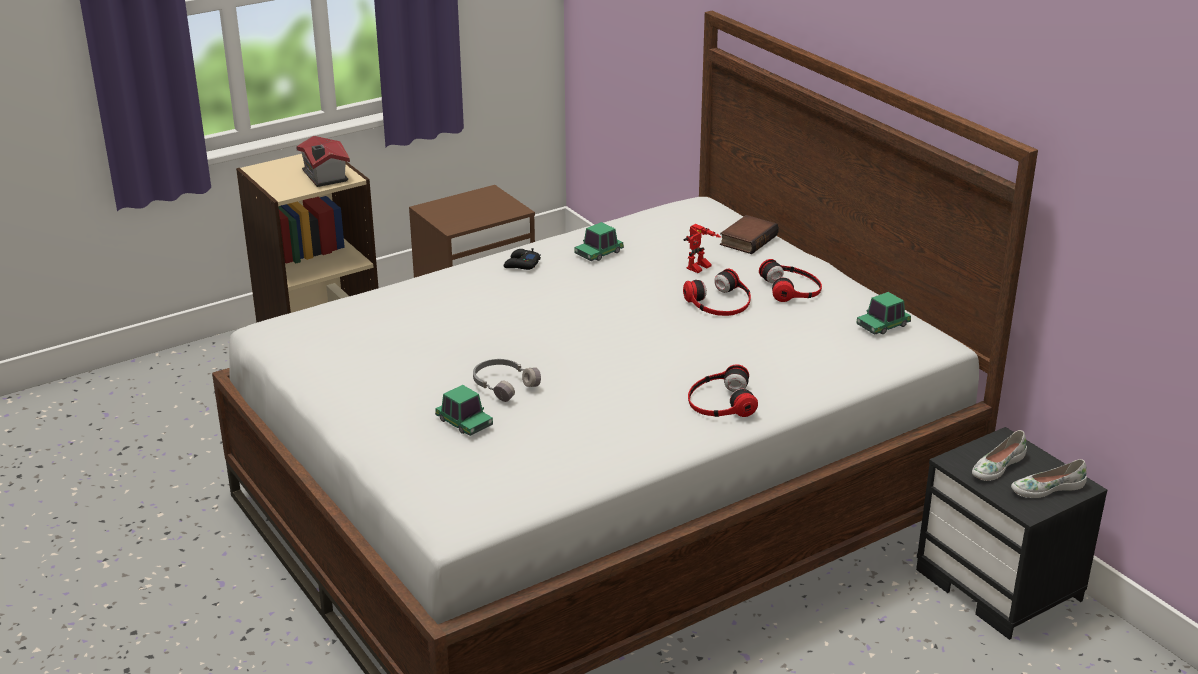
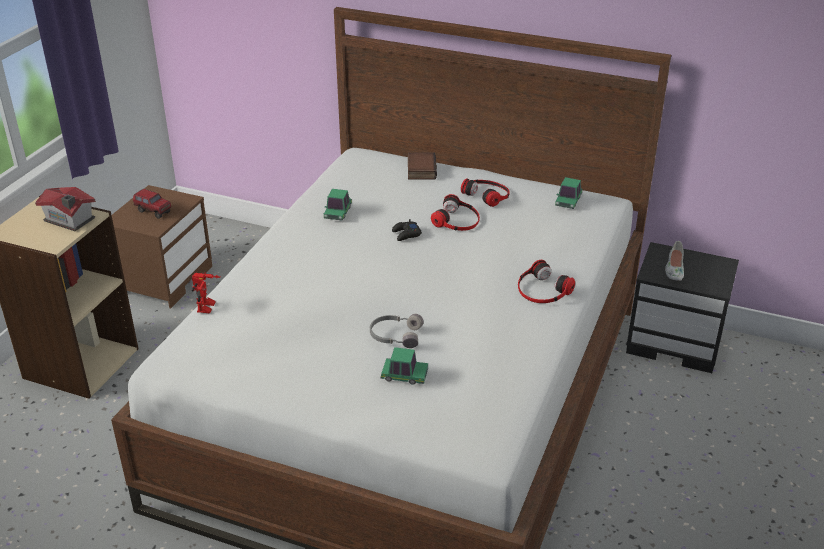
camera: 35 degrees left, 5 degrees up
black game controller [503,248,541,270] -> black game controller moved to [392,219,422,241]
toy robot [684,224,721,273] -> toy robot moved to [192,272,220,313]
white shoe [1011,459,1087,498] -> none
none -> toy truck [133,189,171,219]

